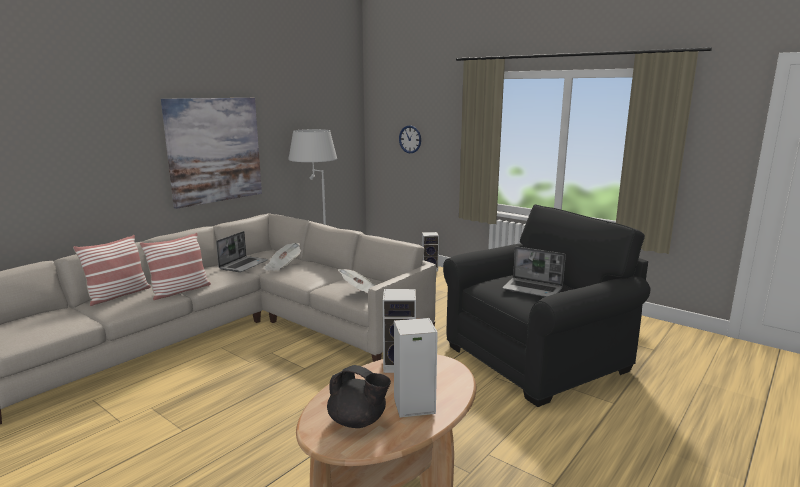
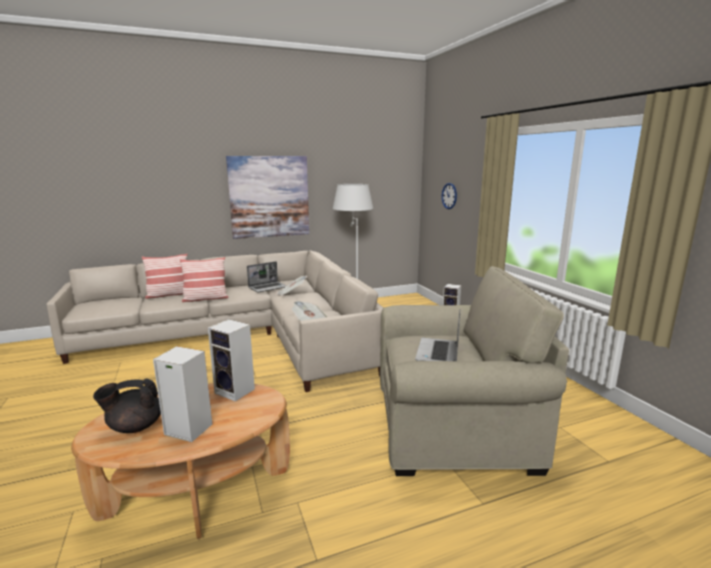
camera: 30 degrees right, 0 degrees up
black teapot [327,365,391,428] -> black teapot turned 105 degrees clockwise [93,379,161,433]
black armchair [443,204,651,407] -> beige armchair [380,266,569,476]
laptop [502,246,566,297] -> laptop turned 45 degrees clockwise [415,309,460,361]

